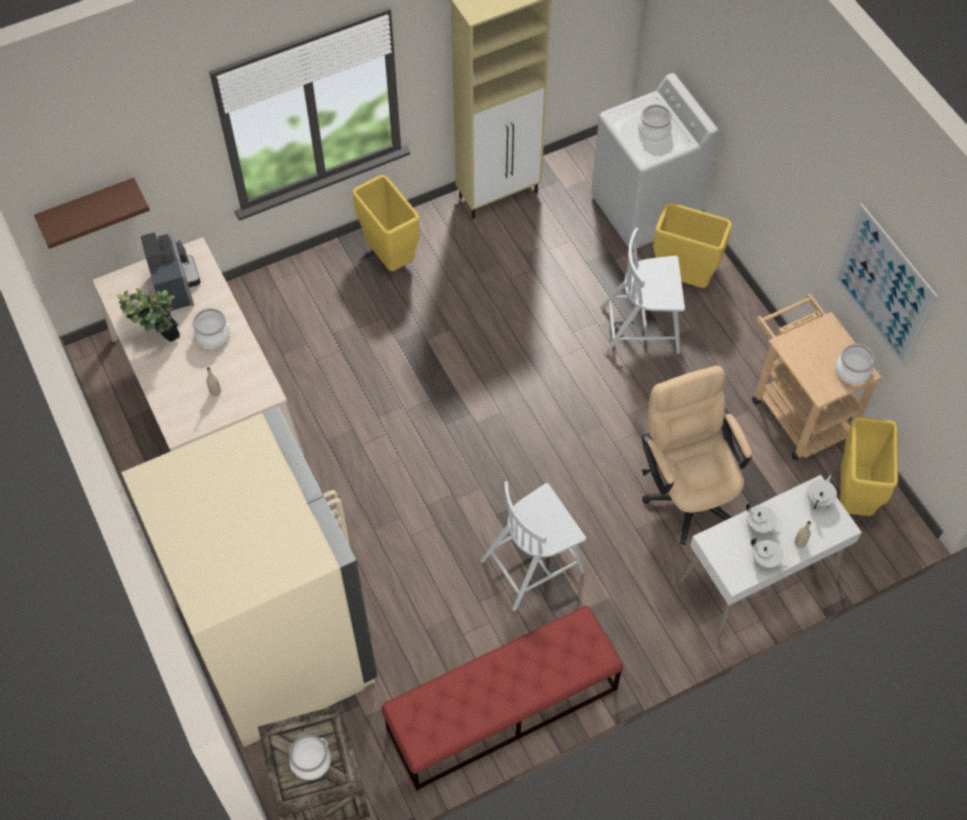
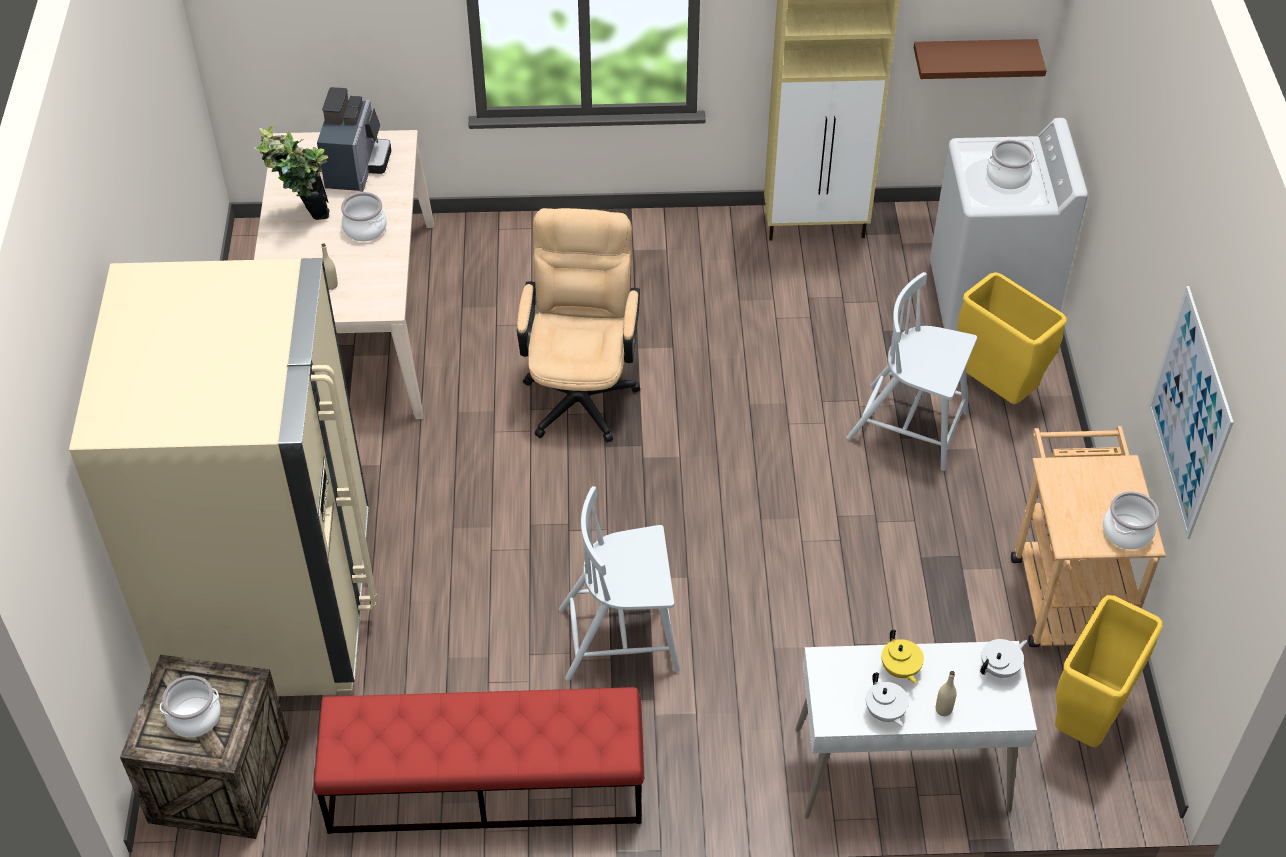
camera: 25 degrees right, 10 degrees down
brown shelf [34,178,150,249] -> brown shelf moved to [914,39,1047,79]
yellow trash can [352,175,420,271] -> none
beige office chair [642,365,752,545] -> beige office chair moved to [517,208,640,443]
white teapot [746,503,780,534] -> yellow teapot [881,630,924,684]

